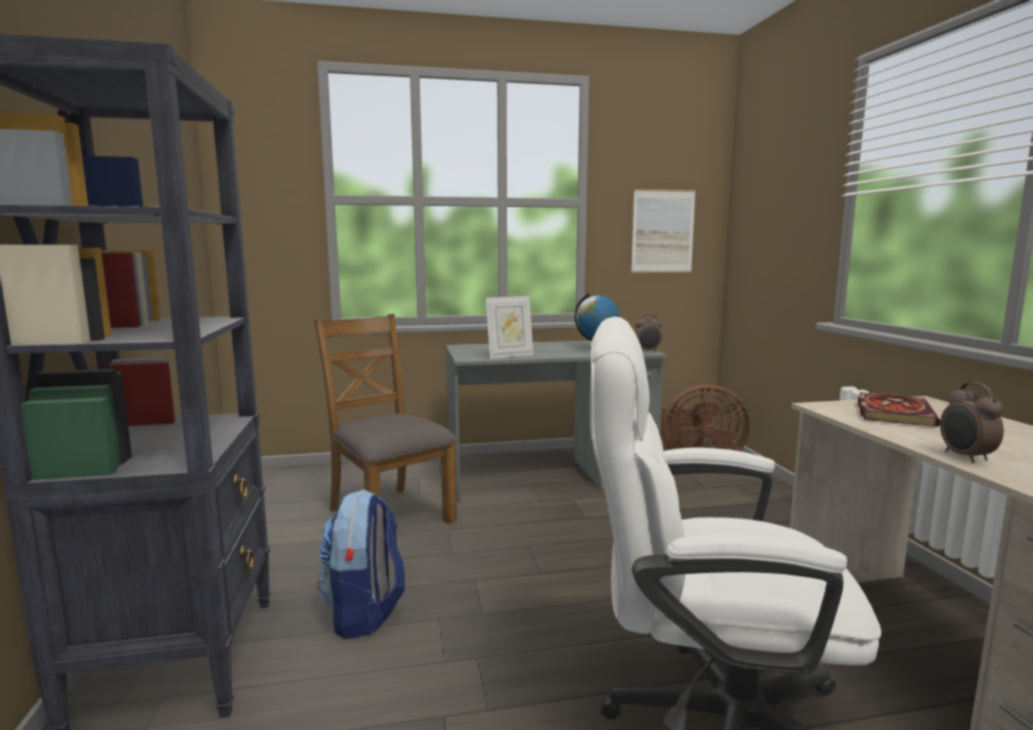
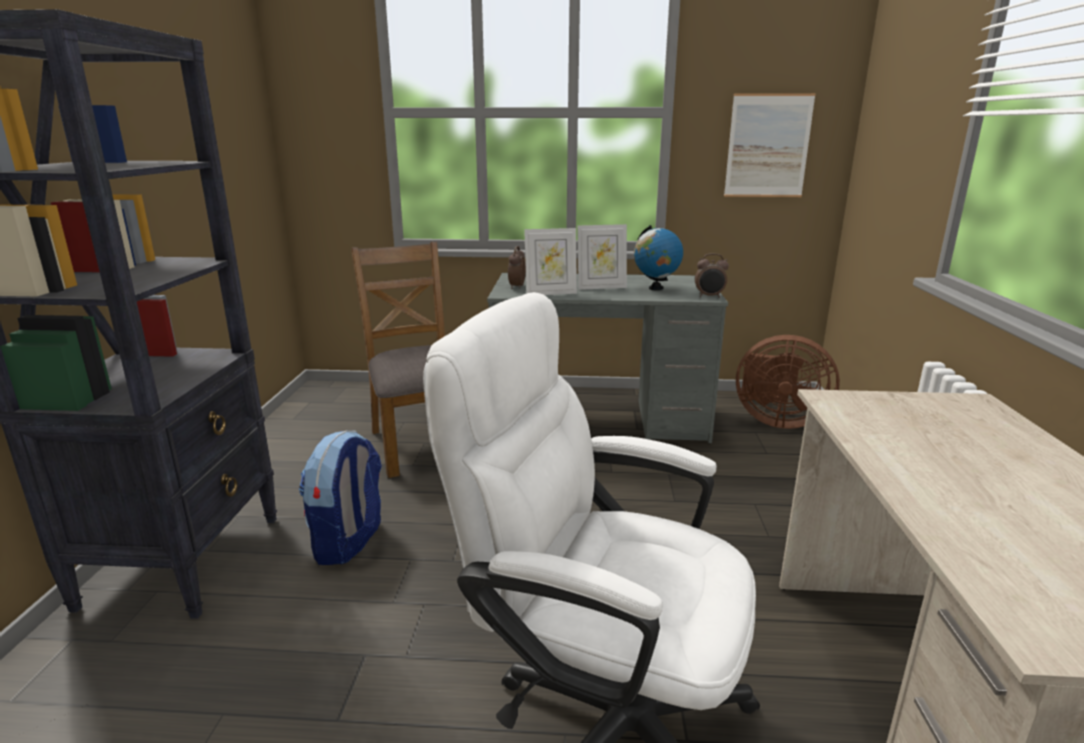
camera: 15 degrees right, 10 degrees up
book [858,392,941,427] -> none
alarm clock [940,382,1004,463] -> alarm clock moved to [508,246,526,289]
none -> picture frame [577,224,627,290]

